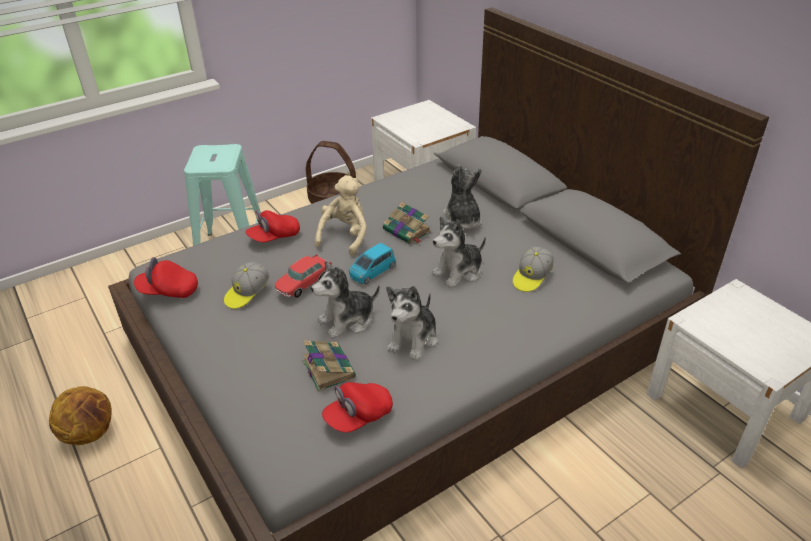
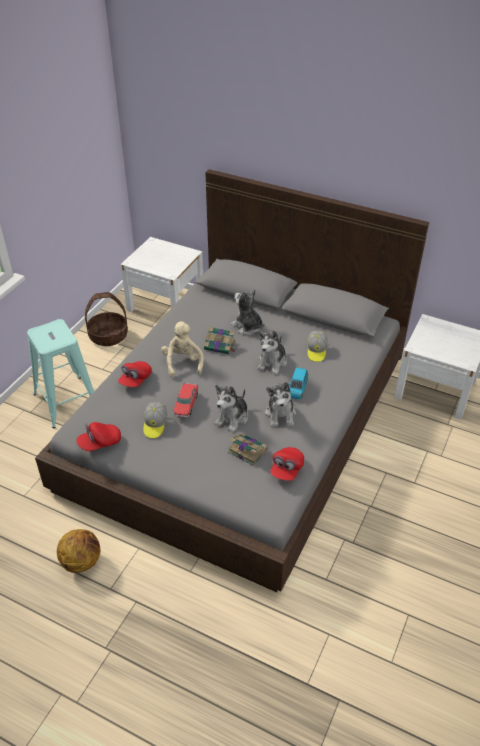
camera: 30 degrees left, 5 degrees up
blue toy car [349,243,395,284] -> blue toy car moved to [288,367,308,399]

